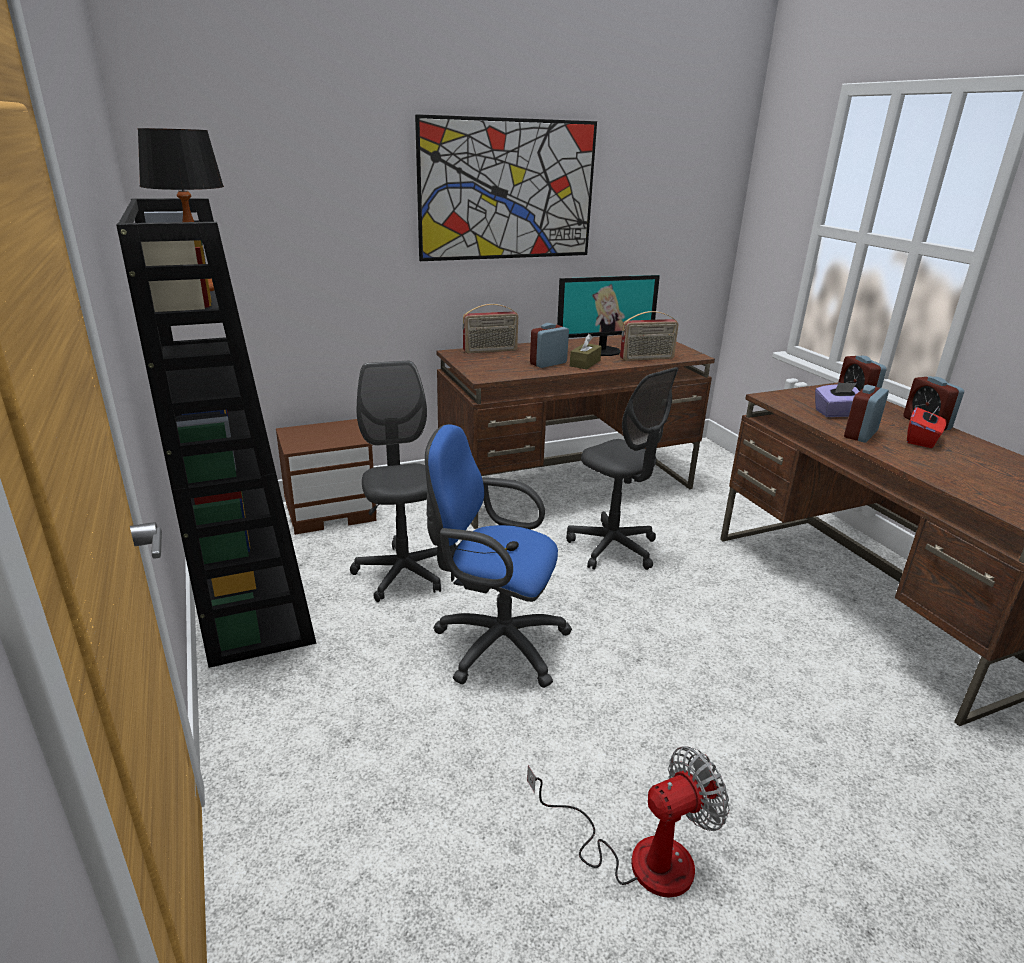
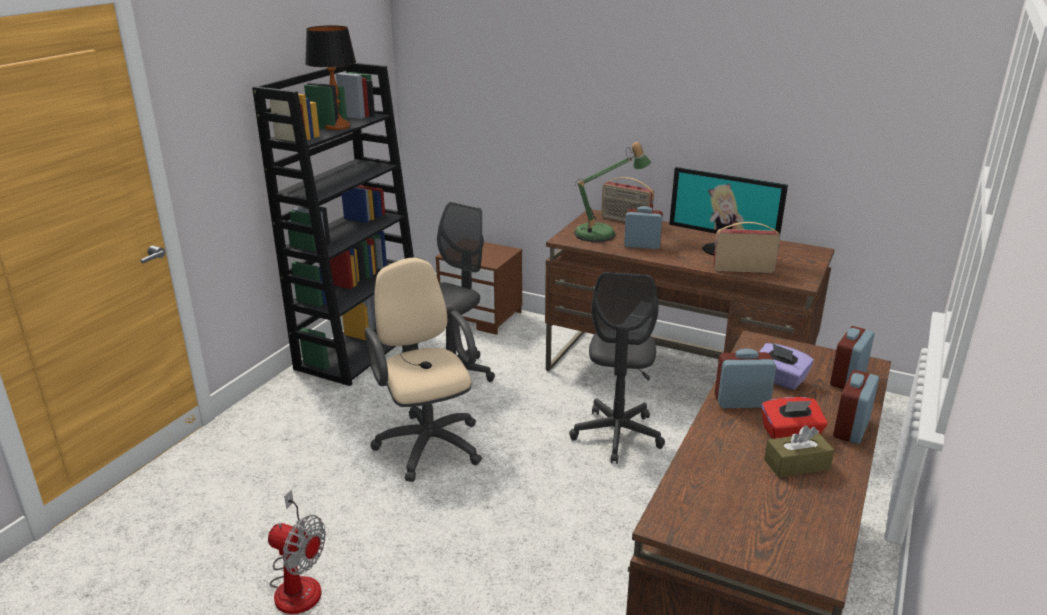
camera: 50 degrees right, 0 degrees up
picture [415,114,597,261] -> none
blue office chair [425,424,572,688] -> beige office chair [365,257,482,482]
brown tissue box [570,334,602,369] -> brown tissue box moved to [764,425,834,478]
radio [620,311,679,361] -> radio turned 150 degrees clockwise [713,222,780,273]
none -> table lamp [574,142,651,242]

